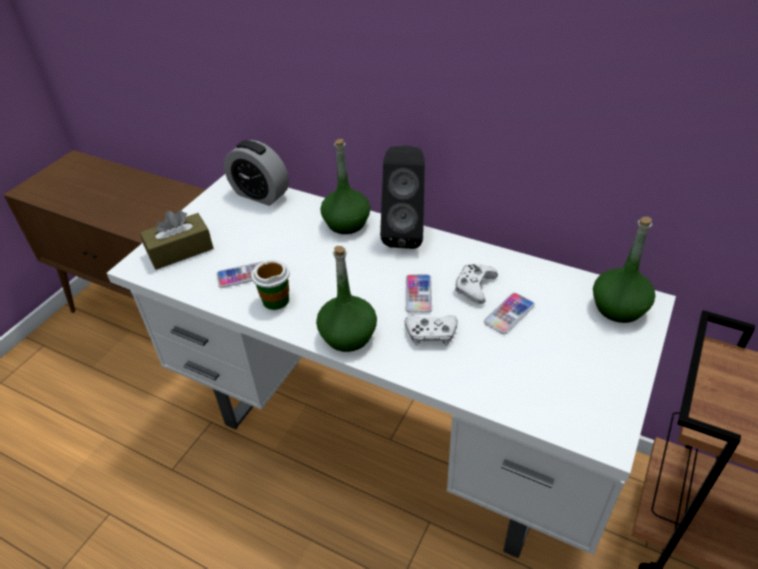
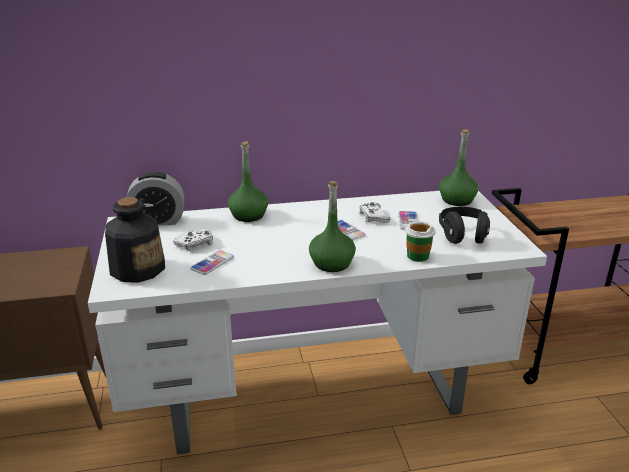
camera: 40 degrees left, 15 degrees down
brown tissue box [140,210,214,270] -> bottle [105,197,165,283]
cup [251,260,290,310] -> cup moved to [405,221,436,262]
black speaker [380,146,425,249] -> none
white game controller [405,315,458,346] -> white game controller moved to [173,229,213,251]
none -> black headphones [439,207,490,244]

